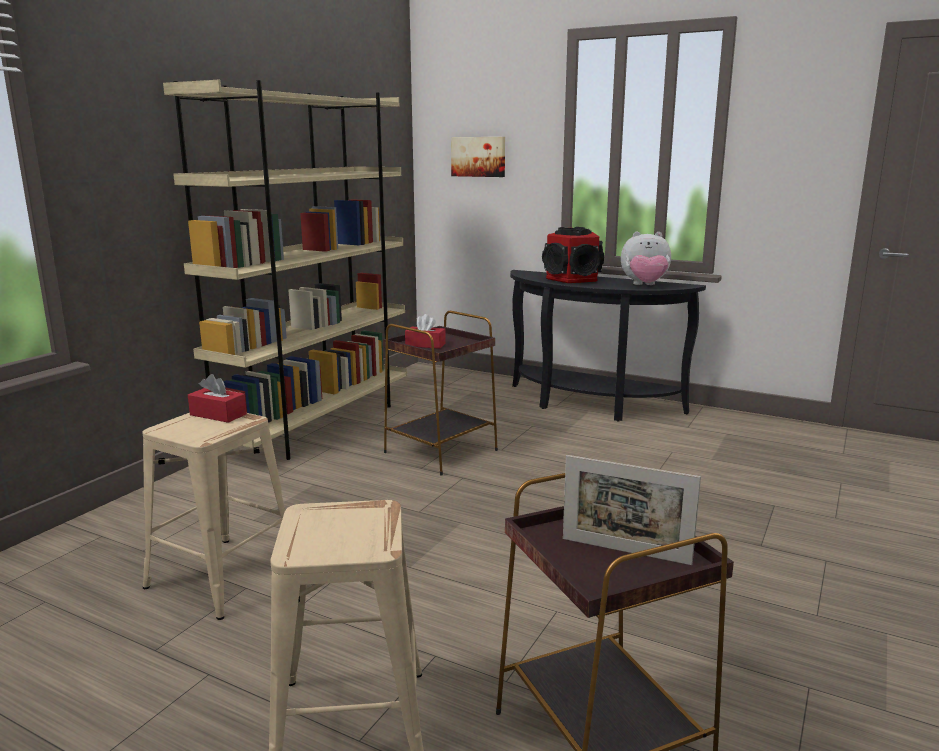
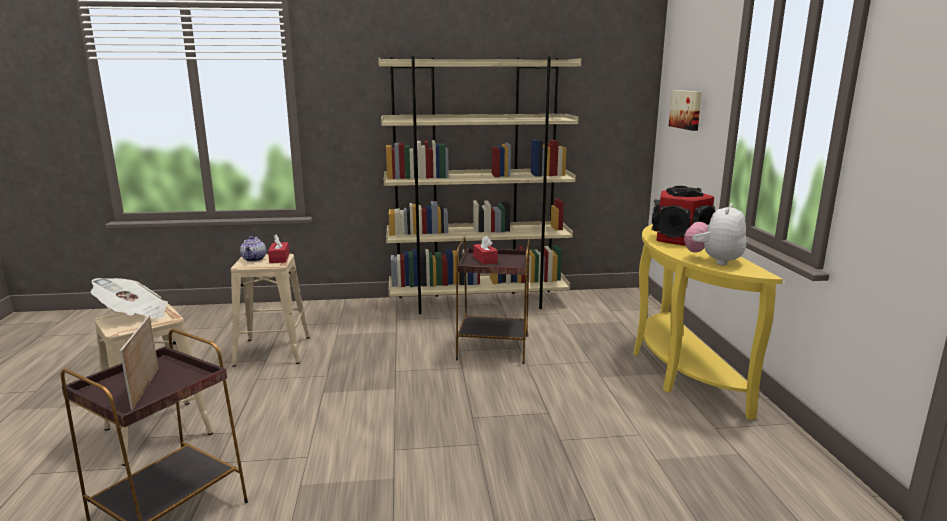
camera: 55 degrees right, 0 degrees up
black console table [510,270,706,422] -> yellow console table [634,224,783,420]
plush toy [621,232,671,285] -> plush toy turned 60 degrees clockwise [684,203,746,266]
none -> newspaper [91,278,168,319]
none -> teapot [240,236,266,262]

